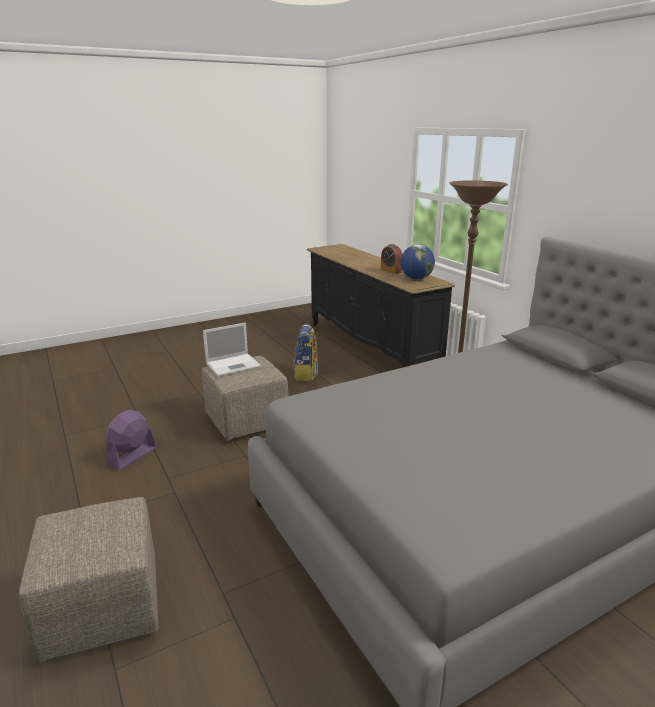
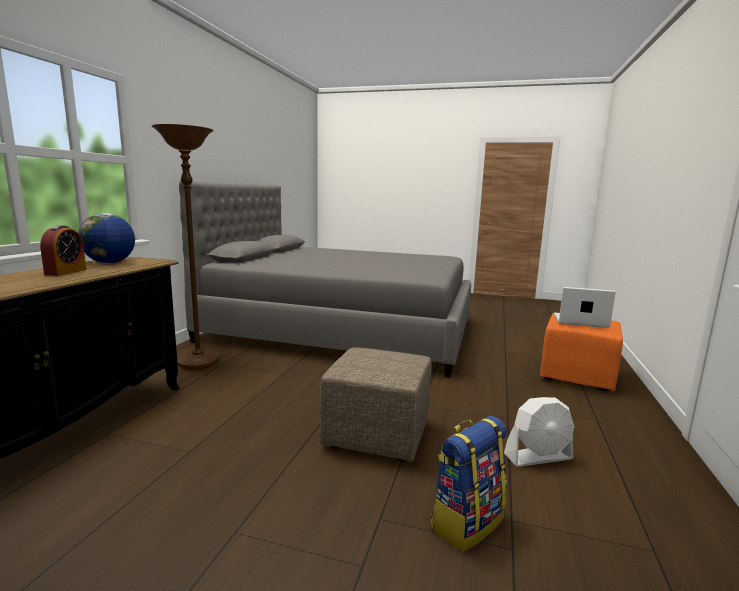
camera: 135 degrees left, 10 degrees down
beige ottoman [19,497,158,662] -> orange ottoman [540,313,623,391]
purple fan [105,410,157,470] -> white fan [504,397,574,467]
laptop [203,322,261,377] -> laptop moved to [554,287,616,328]
backpack [293,324,319,381] -> backpack moved to [431,416,507,552]

